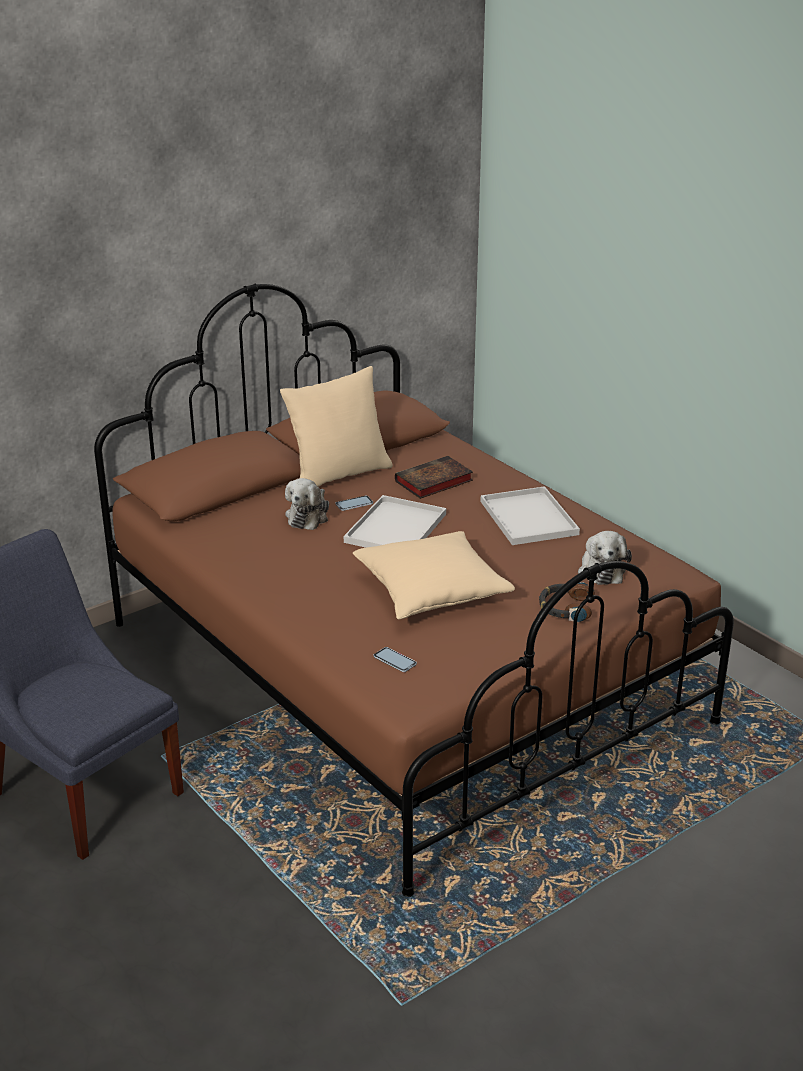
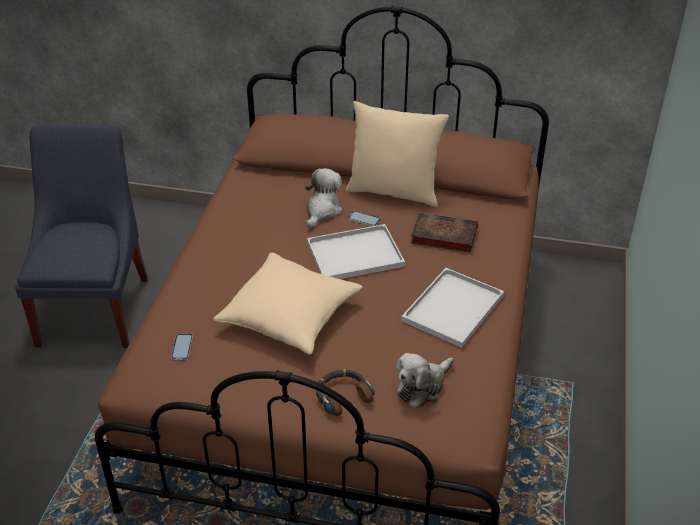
camera: 50 degrees right, 10 degrees up
plush toy [285,478,329,530] -> plush toy turned 135 degrees clockwise [305,168,342,228]

